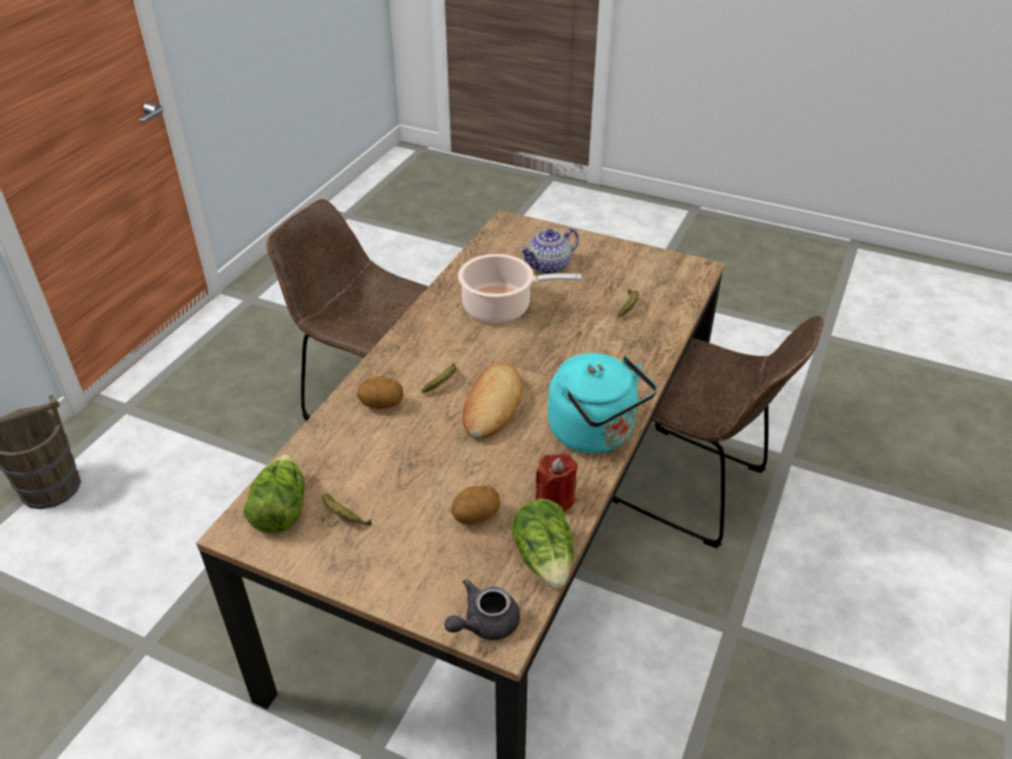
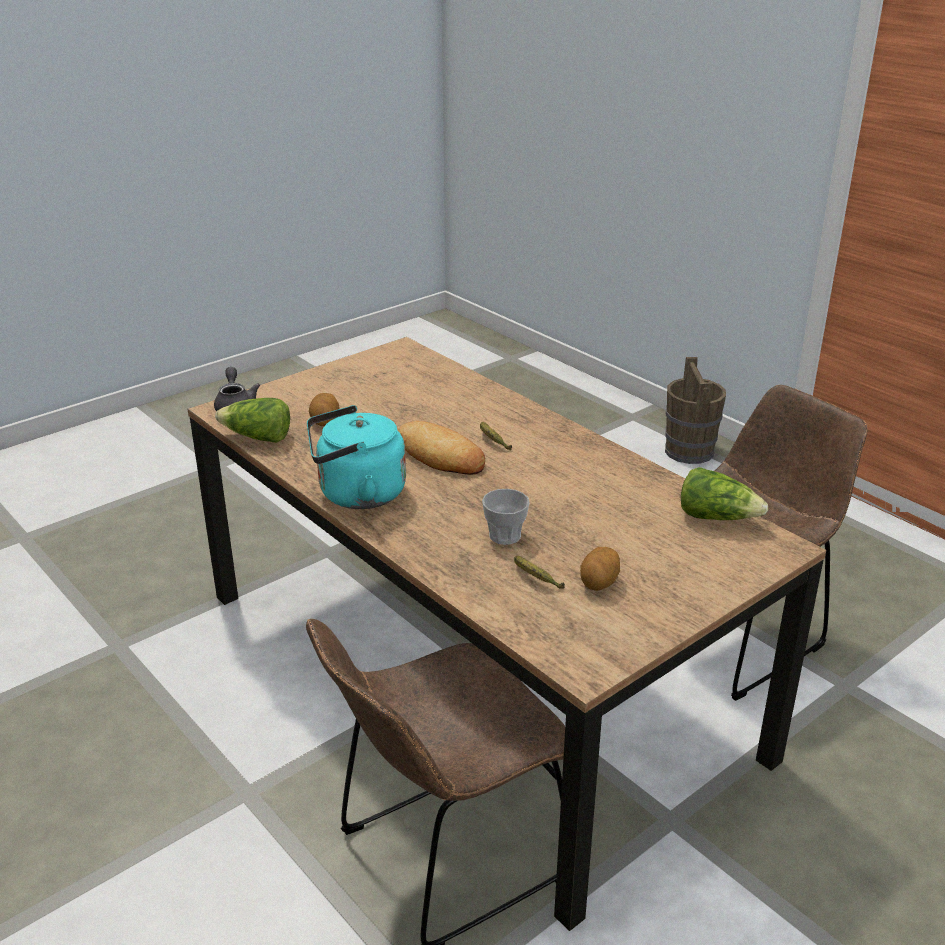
camera: 115 degrees right, 10 degrees down
lettuce [243,454,305,534] -> lettuce moved to [681,467,768,520]
banana [322,494,372,526] -> none
potato [357,376,403,409] -> potato moved to [580,547,620,591]
cooking pot [458,254,581,323] -> none
teapot [519,229,579,274] -> none
red candle [535,453,577,512] -> none
none -> cup [482,489,530,545]

